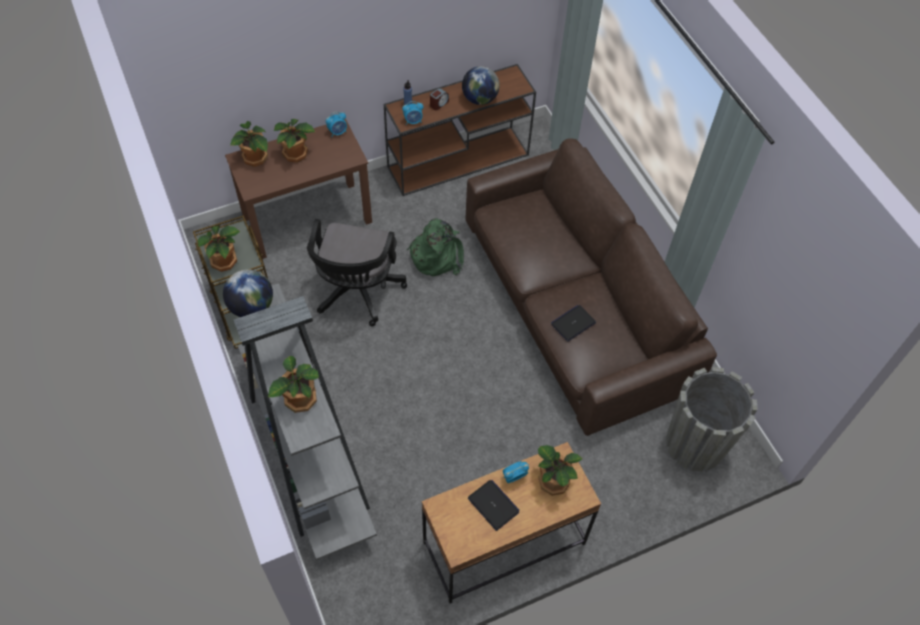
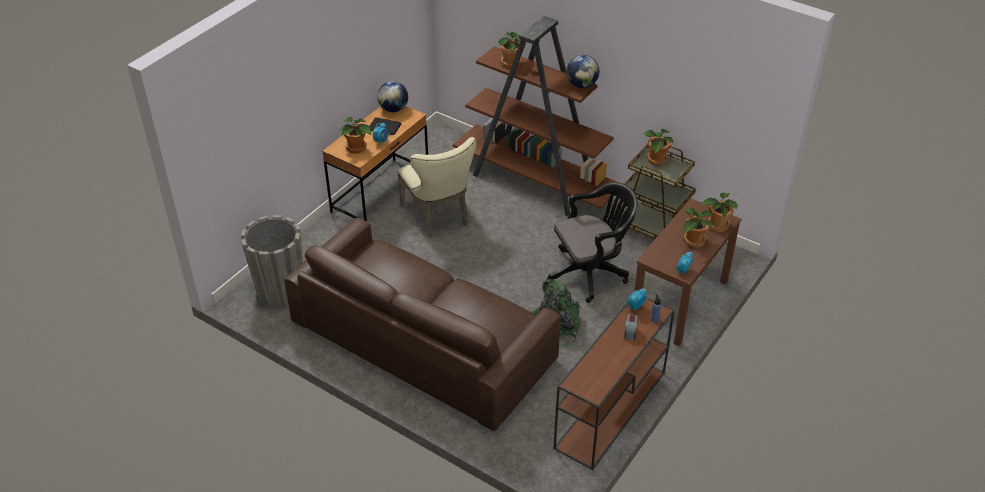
camera: 150 degrees right, 15 degrees down
grey bookcase [234,283,377,560] -> brown bookcase [453,16,619,217]
black office chair [307,219,407,326] -> black office chair turned 90 degrees clockwise [547,182,638,303]
globe [462,66,500,105] -> globe moved to [377,81,408,112]
laptop [551,305,596,342] -> none
none -> beige chair [397,137,476,237]

